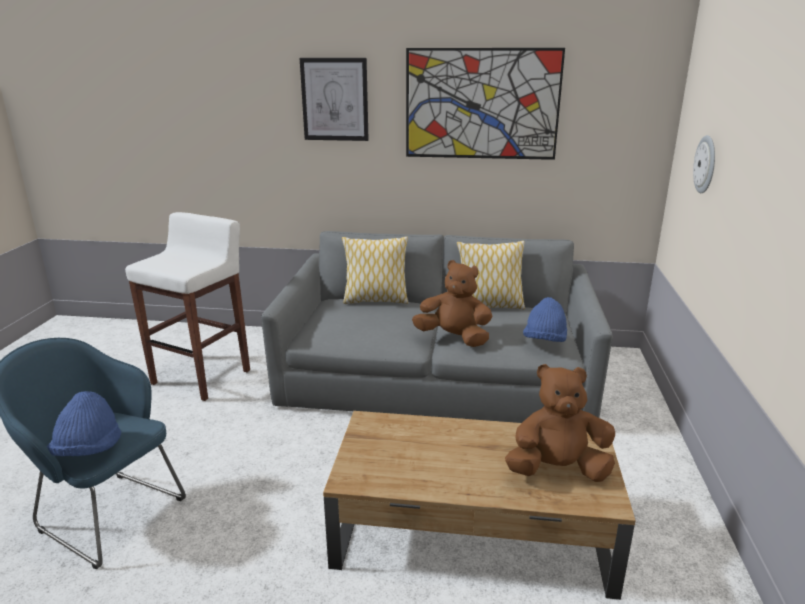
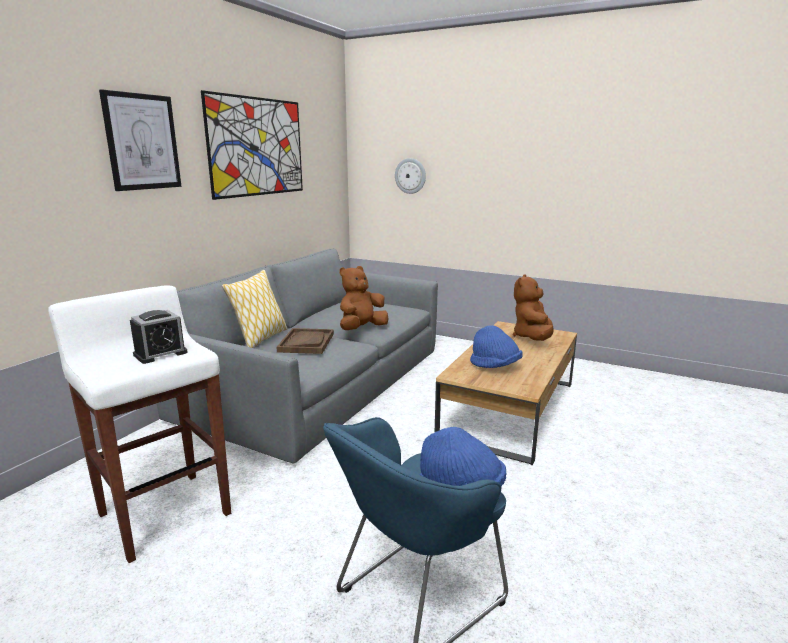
camera: 70 degrees left, 5 degrees down
pillow [457,241,525,309] -> none
blue hat [523,297,567,342] -> blue hat moved to [470,325,522,368]
none -> alarm clock [130,310,188,364]
none -> brown tray [277,328,334,354]

